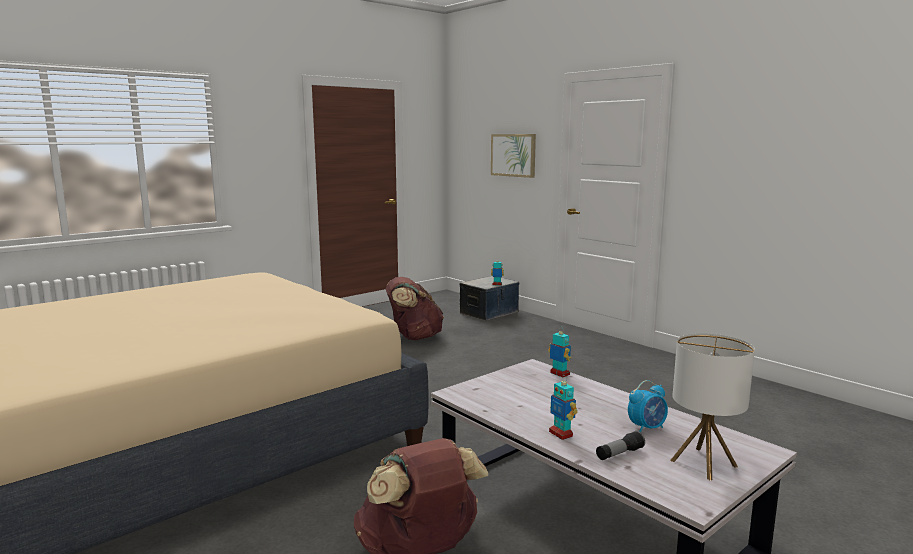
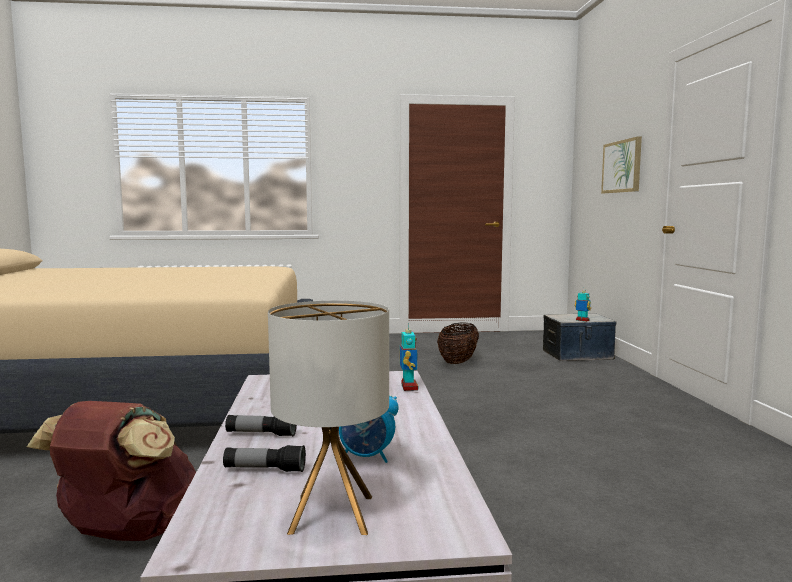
camera: 35 degrees right, 5 degrees down
brown backpack [386,277,444,340] -> basket [437,323,479,364]
toy robot [549,375,578,440] -> flashlight [225,415,297,436]

